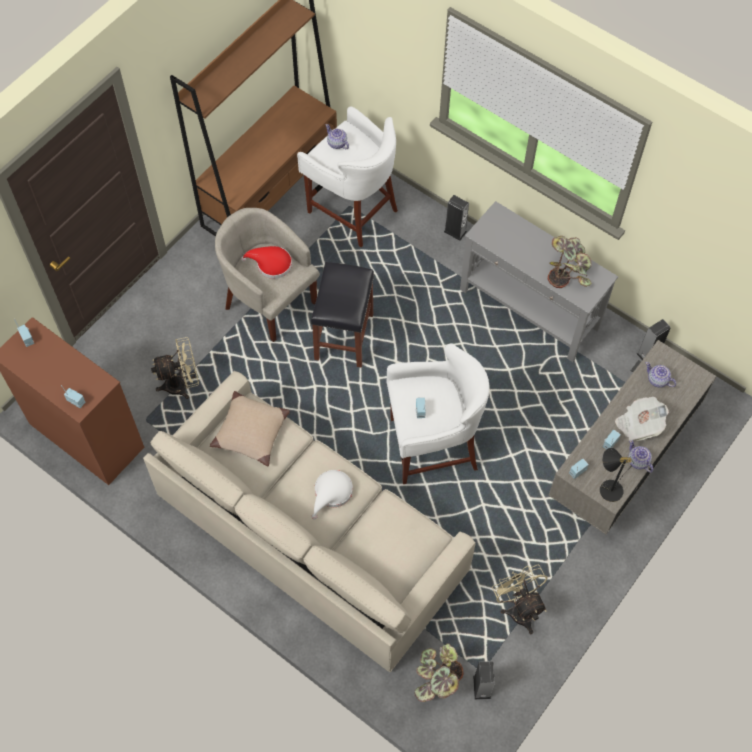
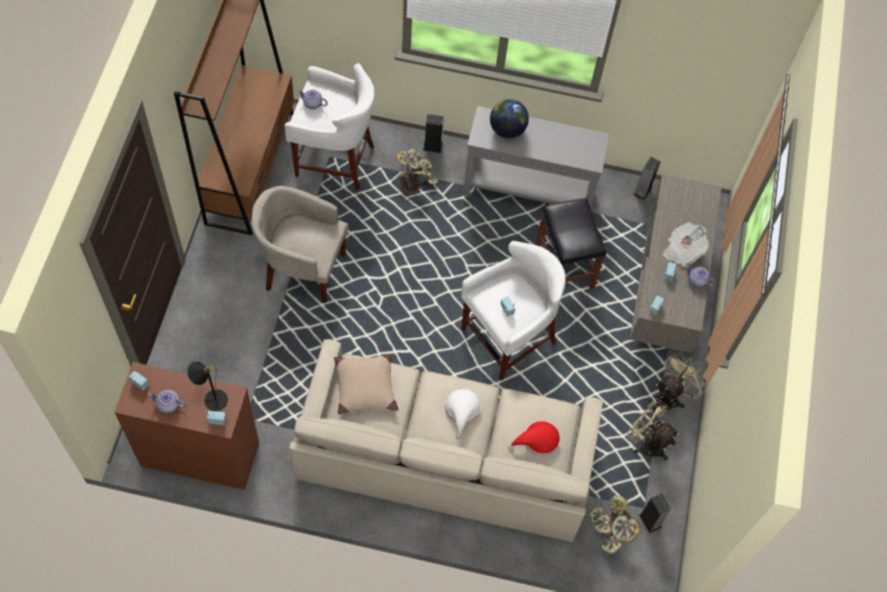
camera: 30 degrees left, 0 degrees up
beige fan [151,337,199,399] -> beige fan moved to [652,352,707,412]
red hat [241,246,292,279] -> red hat moved to [508,421,560,456]
black stool [311,262,374,368] -> black stool moved to [535,198,607,289]
potted plant [548,236,591,288] -> potted plant moved to [396,148,438,194]
black table lamp [600,448,633,502] -> black table lamp moved to [187,362,228,411]
teapot [646,362,676,388] -> teapot moved to [148,390,186,413]
none -> globe [490,99,529,138]

